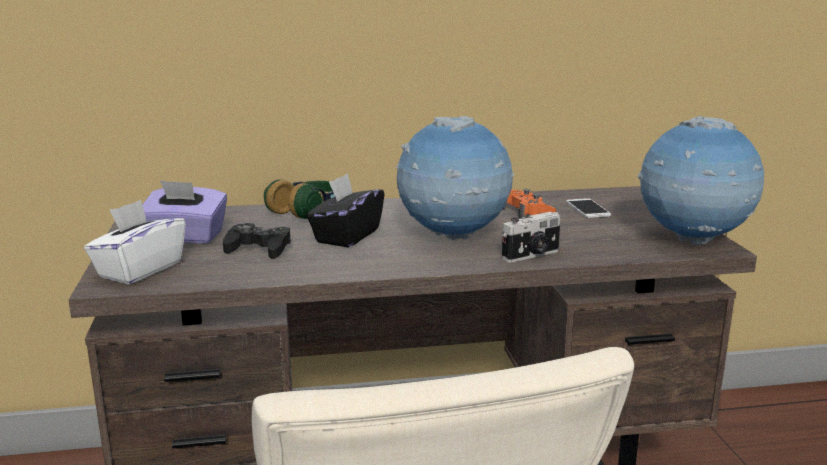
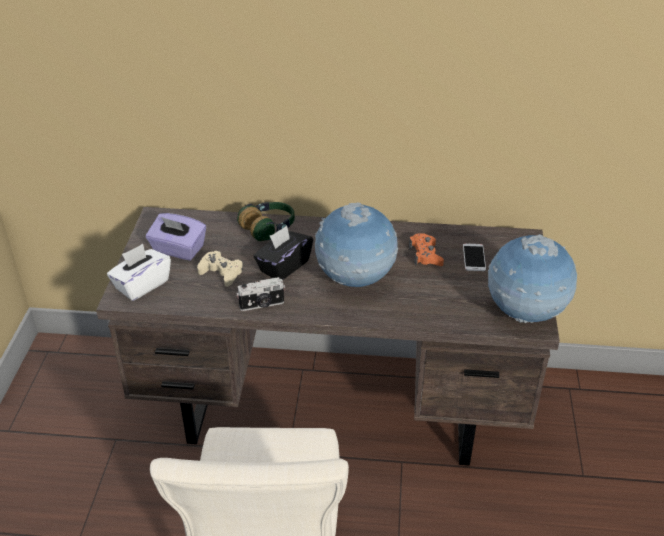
camera: 15 degrees right, 20 degrees up
black game controller [223,223,291,259] -> beige game controller [197,251,243,287]
camera [502,212,560,263] -> camera moved to [237,277,285,311]

